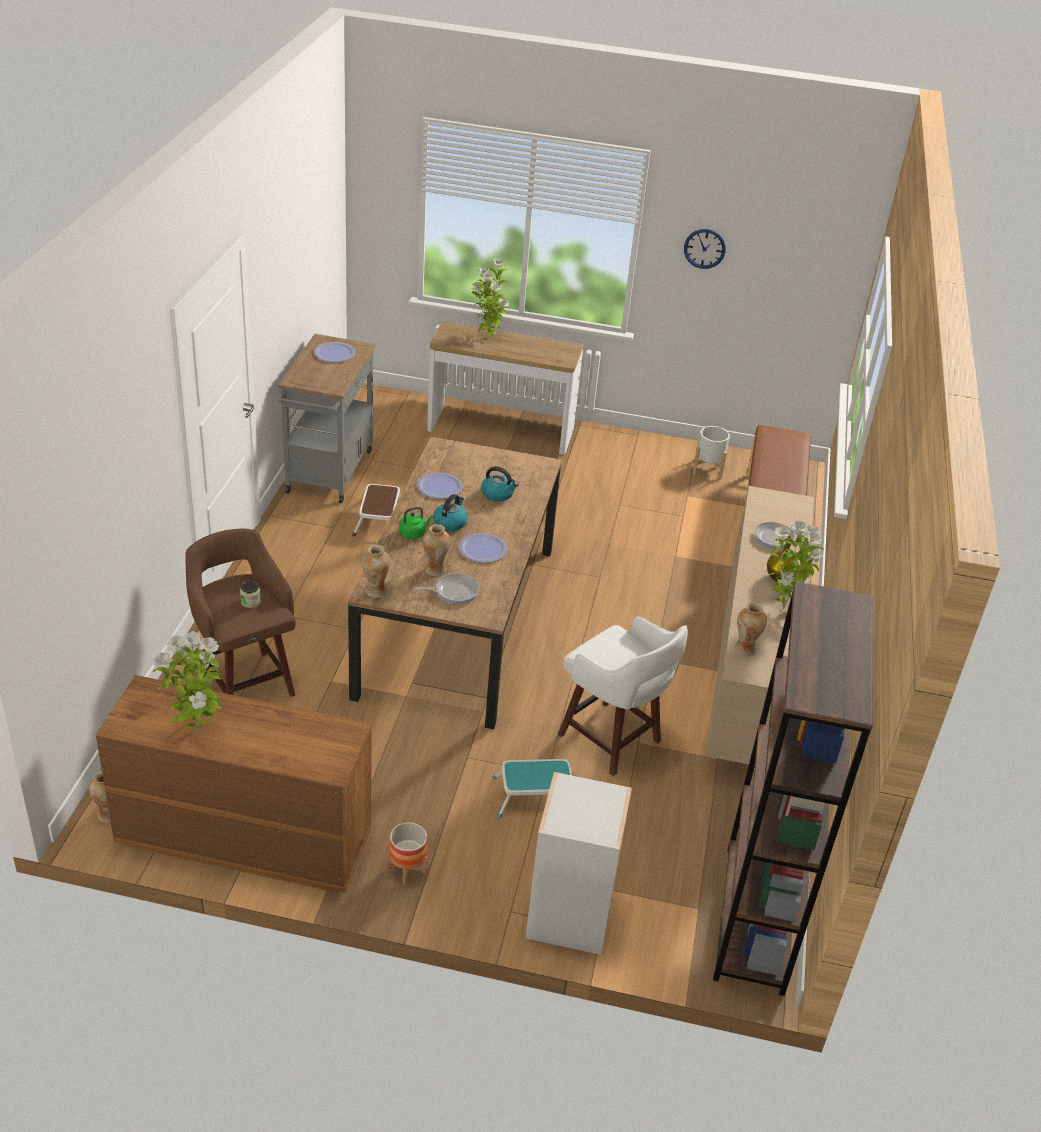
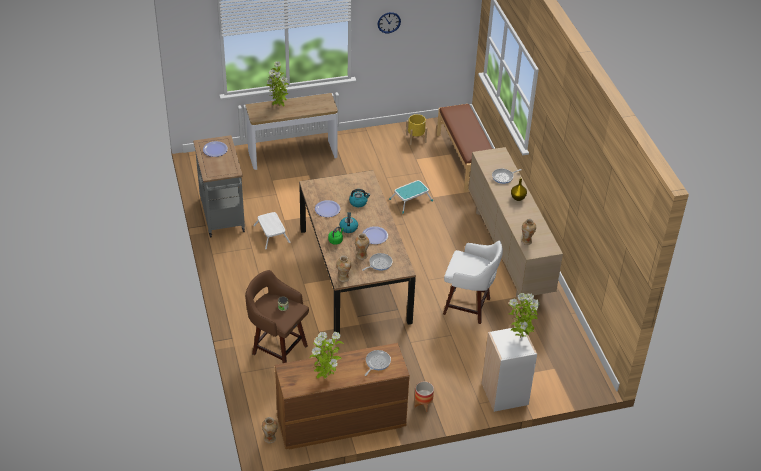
camera: 25 degrees left, 5 degrees up
brown step ladder [352,484,400,537] -> white step ladder [253,212,291,249]
turquoise step ladder [492,759,572,819] -> turquoise step ladder moved to [389,180,433,214]
white planter [693,426,730,479] -> yellow planter [406,114,427,145]
brown bookcase [713,581,873,996] -> none
potted plant [770,521,824,609] -> potted plant moved to [509,293,540,338]
none -> frying pan [365,350,391,376]

